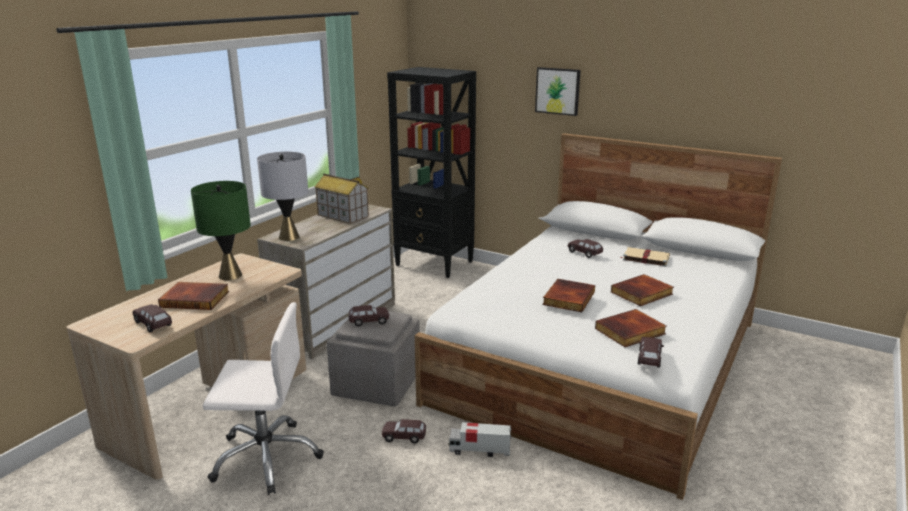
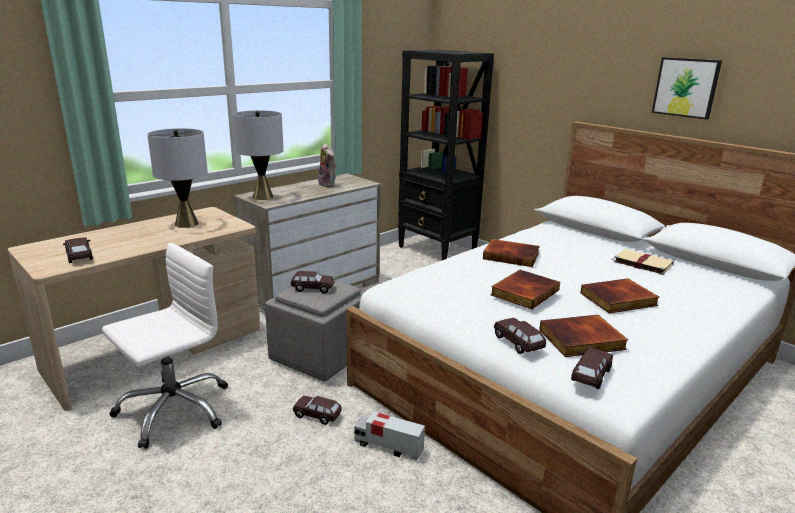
camera: 15 degrees right, 0 degrees up
book [158,282,229,310] -> book moved to [483,239,540,267]
green table lamp [191,181,251,280] -> grey table lamp [147,128,208,228]
white office chair [203,302,324,495] -> white office chair turned 60 degrees counterclockwise [102,242,228,449]
toy house [315,174,369,224] -> plush toy [318,143,336,187]
picture [535,67,581,116] -> picture moved to [652,57,722,119]
brown toy car [568,239,603,258] -> brown toy car moved to [494,318,546,354]

